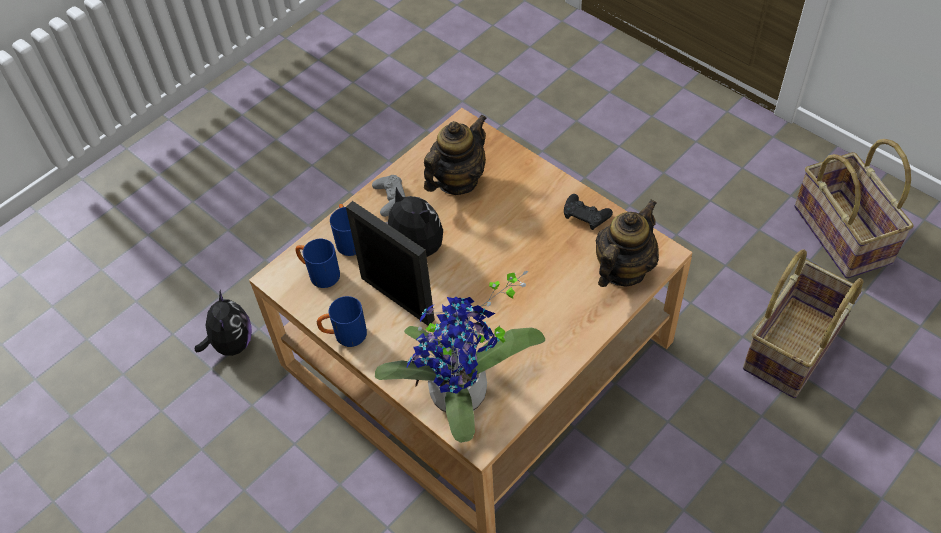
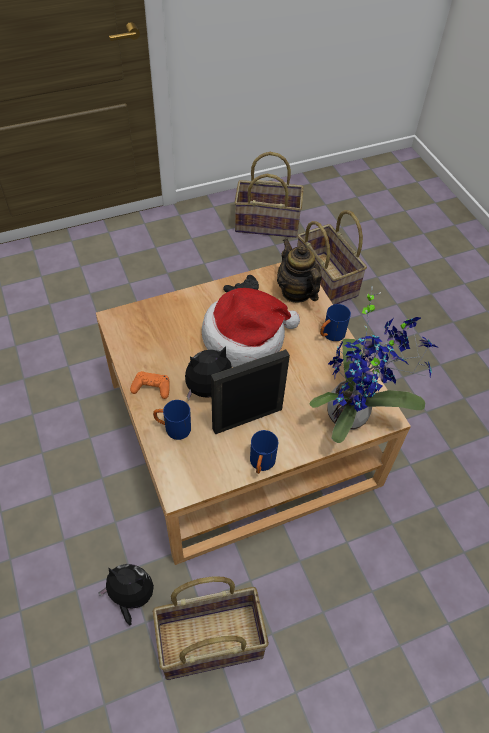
camera: 70 degrees left, 0 degrees up
blue mug [295,239,340,288] -> blue mug moved to [320,304,351,341]
grey game controller [372,175,405,217] -> orange game controller [130,371,170,399]
teapot [424,115,487,195] -> none
none -> basket [153,576,269,680]
none -> hat [202,288,300,367]

